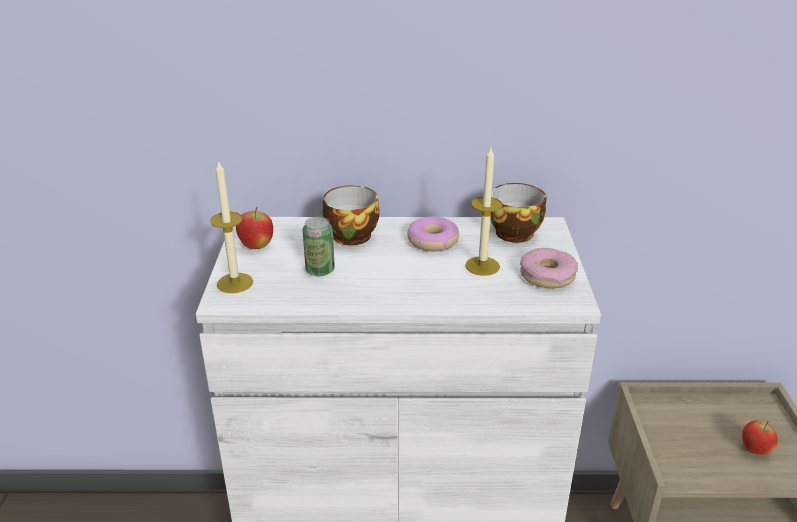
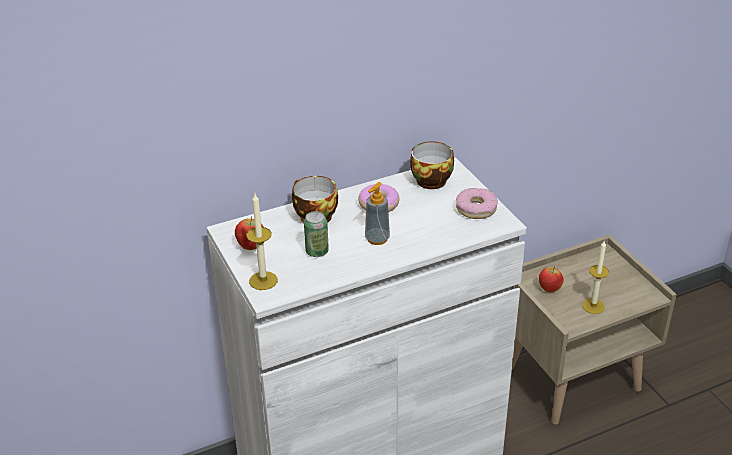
camera: 25 degrees left, 5 degrees up
candle [465,148,503,276] -> candle moved to [582,240,609,314]
apple [742,420,778,455] -> apple moved to [539,266,563,292]
none -> soap dispenser [365,182,390,245]

